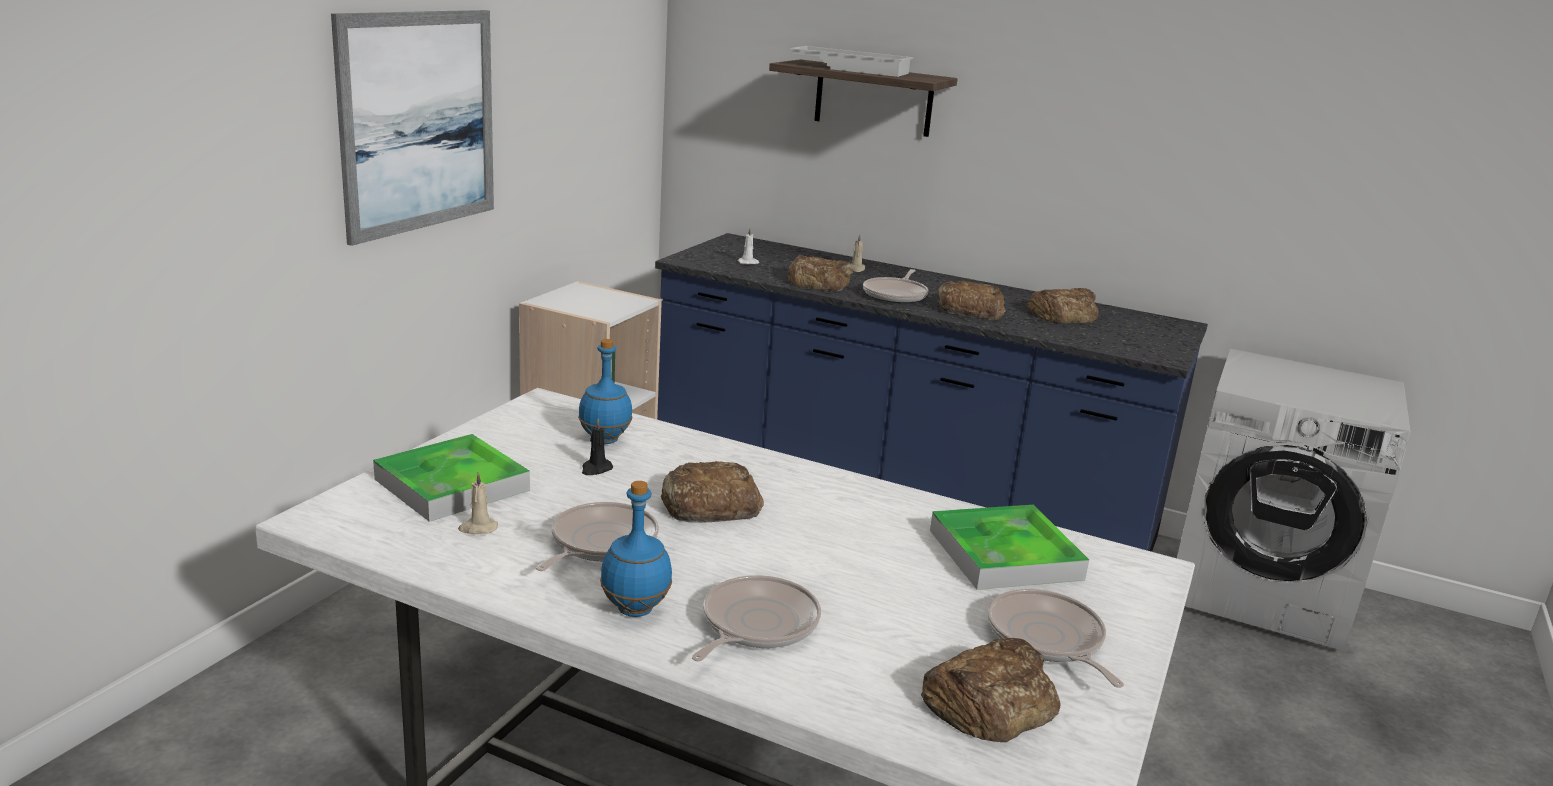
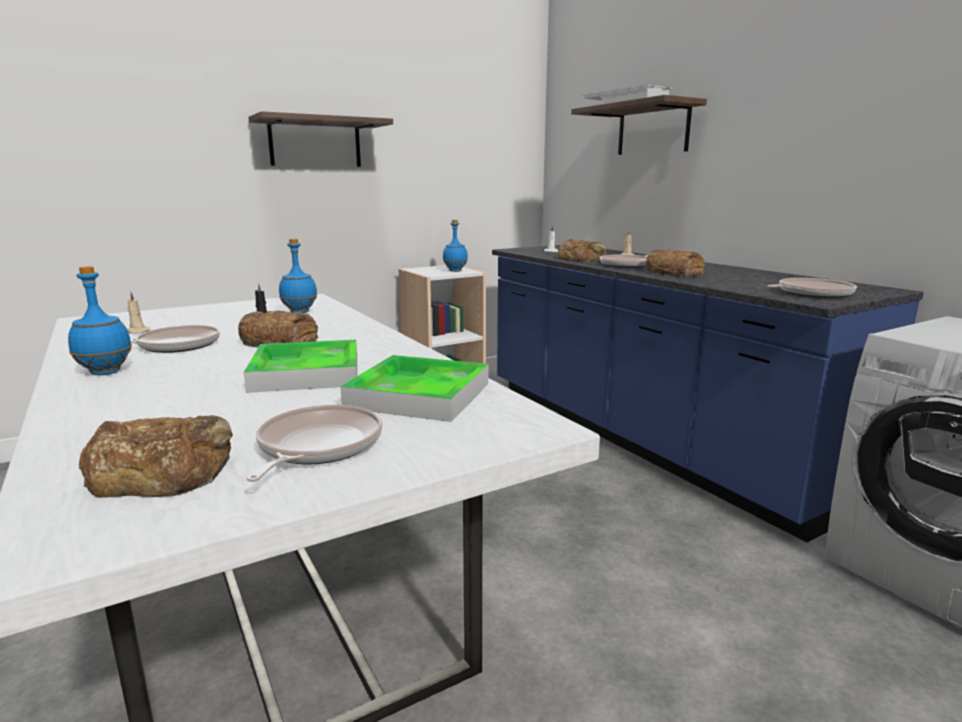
camera: 35 degrees right, 5 degrees down
picture [331,10,494,246] -> shelf [248,111,393,167]
tray [373,434,530,522] -> tray moved to [244,340,357,393]
frying pan [692,575,821,662] -> frying pan moved to [768,278,857,298]
bread [1026,288,1099,324] -> none
none -> blue bottle [443,220,468,272]

